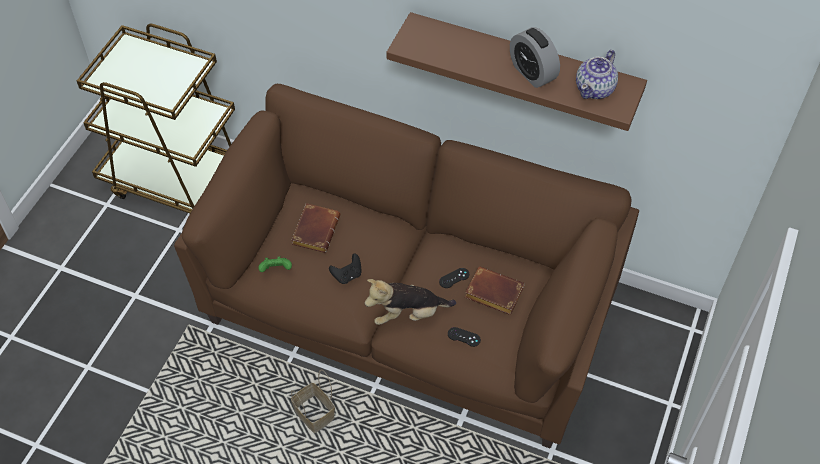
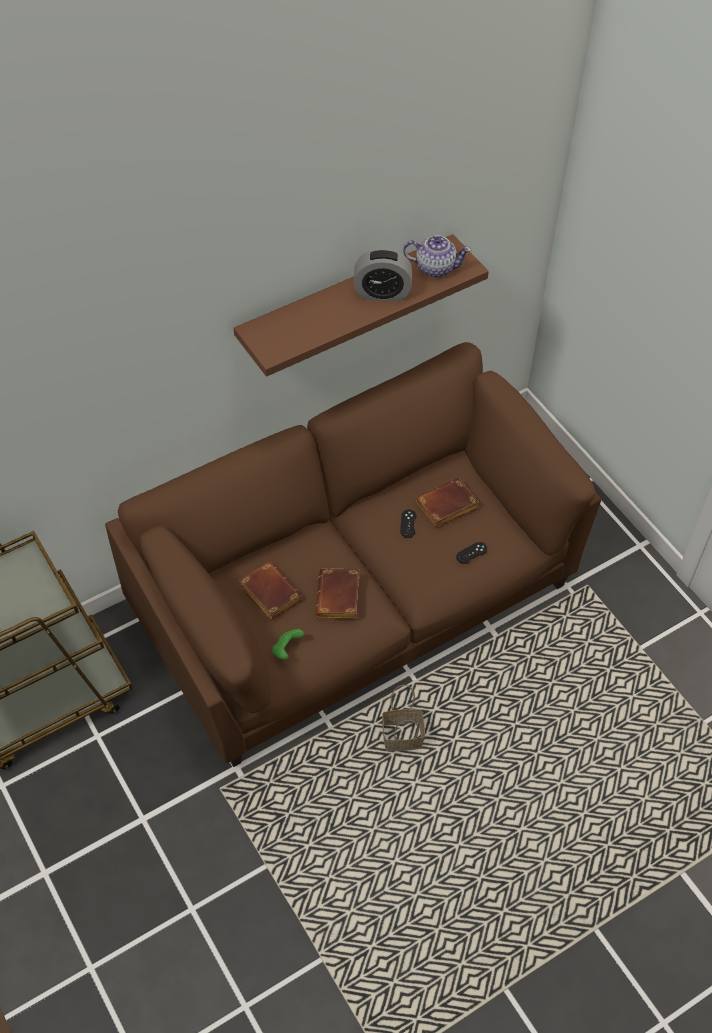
camera: 55 degrees left, 0 degrees up
black game controller [329,254,362,284] -> brown book [316,568,360,619]
plush toy [365,279,456,325] -> none
teapot [576,50,618,99] -> teapot turned 60 degrees counterclockwise [403,235,471,277]

